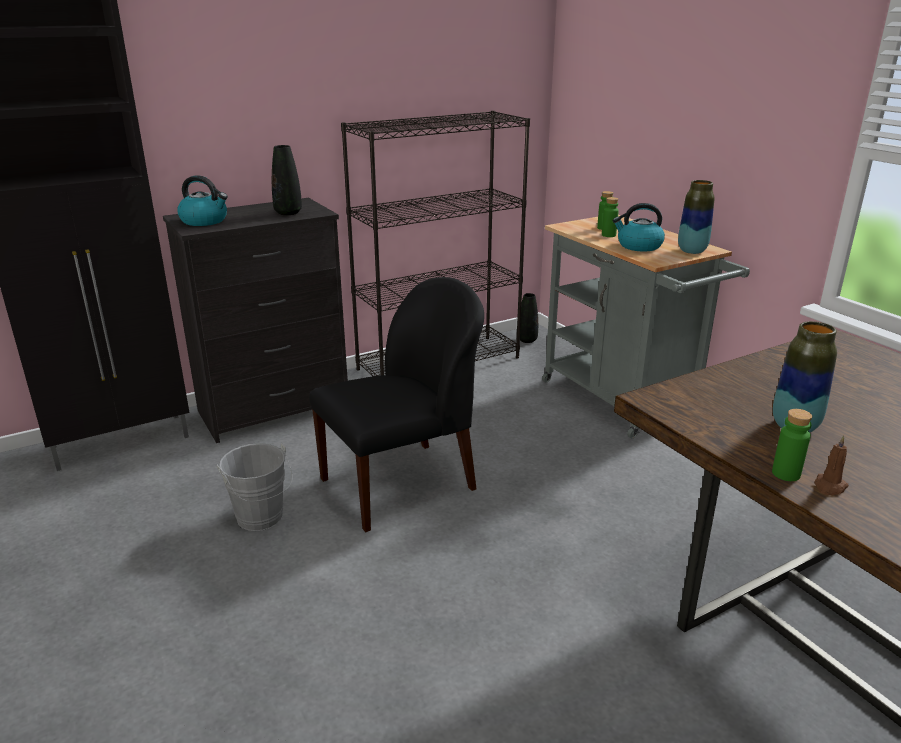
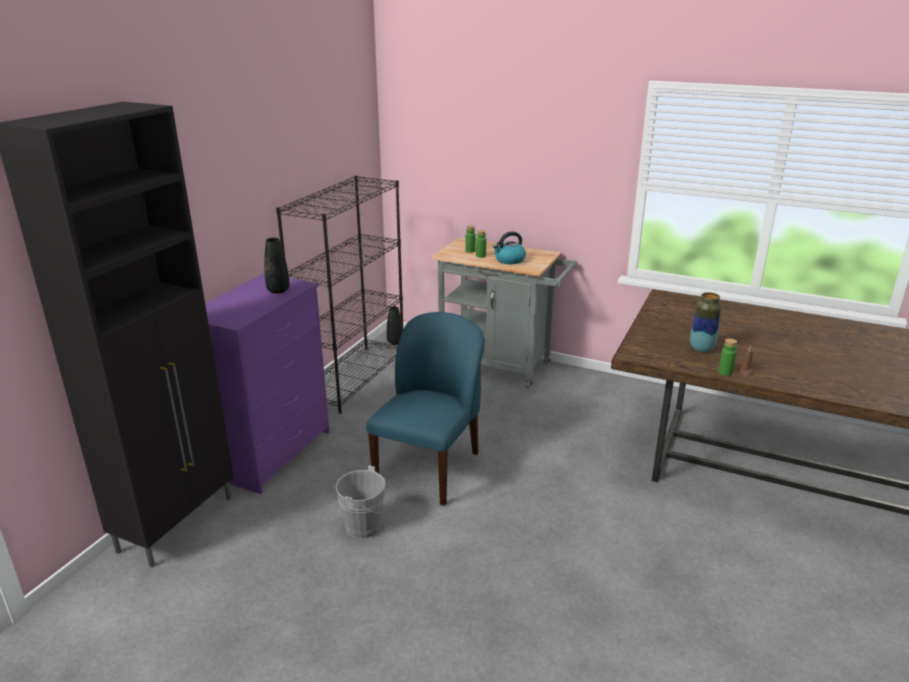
camera: 35 degrees left, 0 degrees up
black dresser [163,198,348,443] -> purple dresser [205,273,330,494]
kettle [177,175,228,226] -> none
black chair [309,277,484,532] -> blue chair [366,312,485,506]
vase [678,180,714,254] -> none

